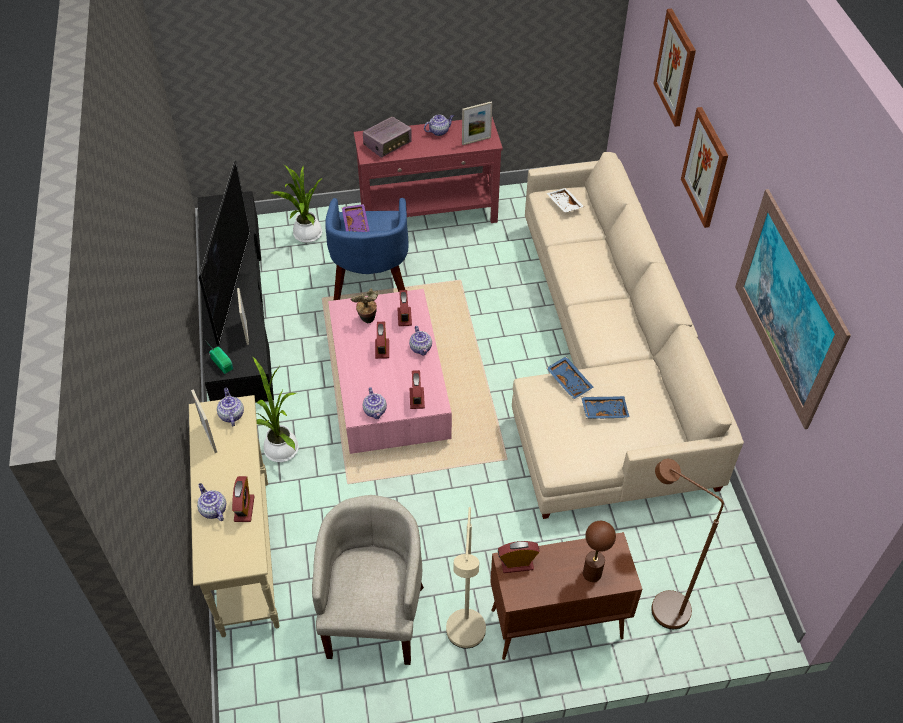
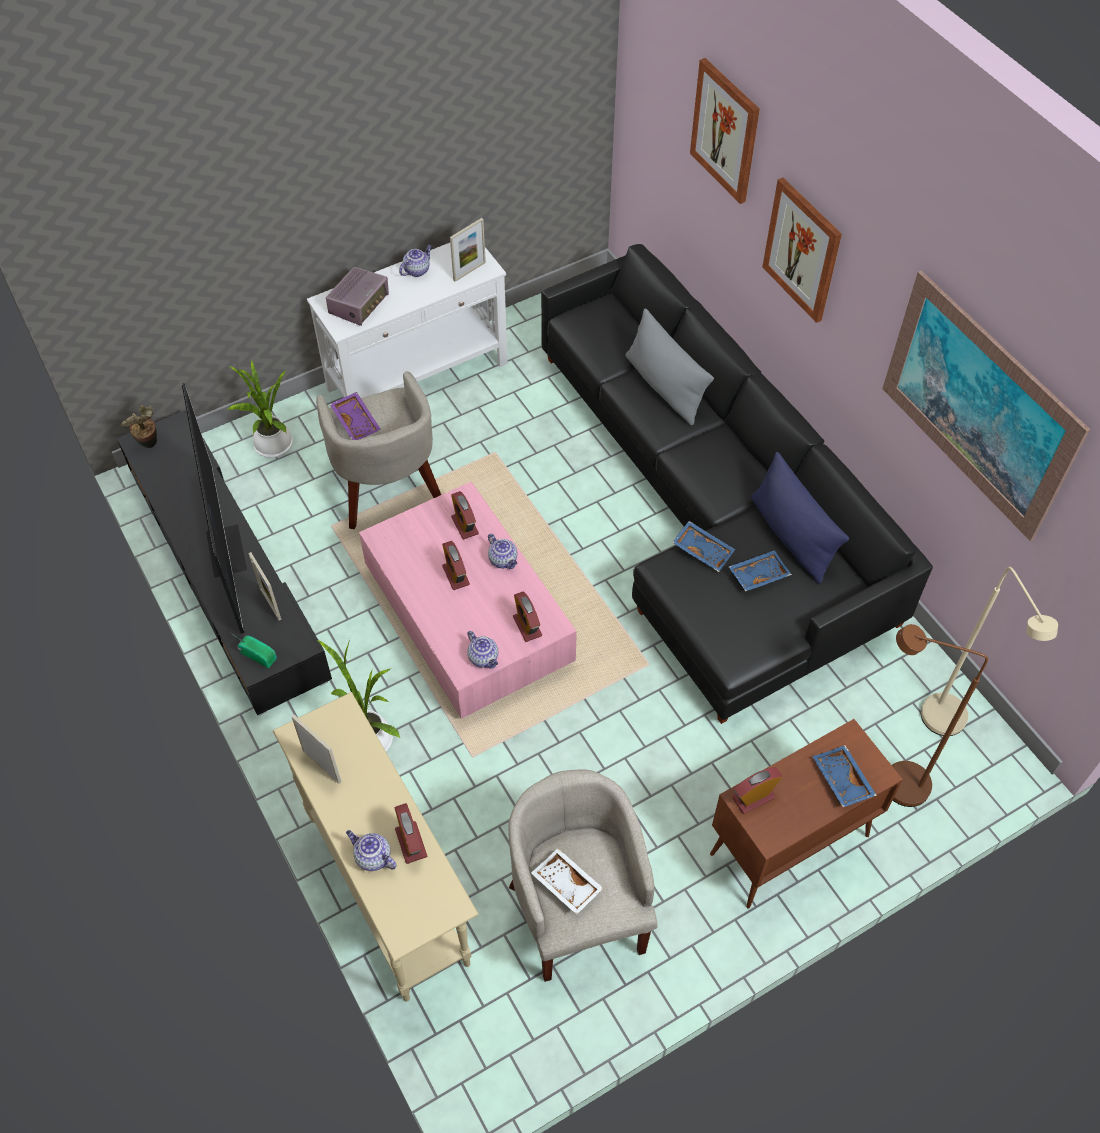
camera: 20 degrees left, 5 degrees up
teapot [217,388,244,426] -> none
blue armchair [325,198,408,300] -> beige armchair [316,372,441,529]
potted plant [351,289,378,323] -> potted plant moved to [121,405,157,448]
red console table [354,117,503,223] -> white console table [307,243,508,398]
beige floor lamp [446,507,486,649] -> beige floor lamp moved to [921,567,1058,736]
beige sofa [512,152,744,519] -> black sofa [541,244,933,724]
white tray [547,188,584,213] -> white tray moved to [531,848,604,915]
brown table lamp [583,521,616,582] -> blue tray [812,745,877,807]
none -> grey pillow [625,309,714,426]
none -> blue pillow [751,452,849,584]

